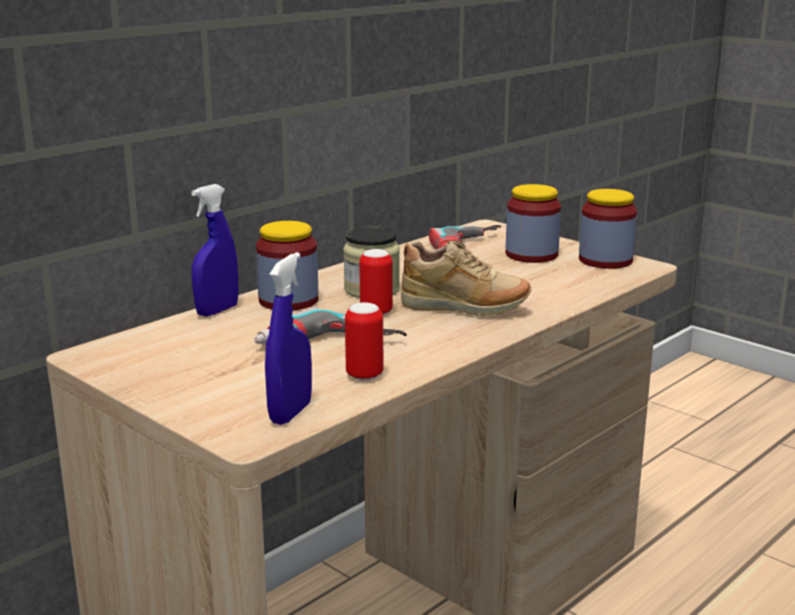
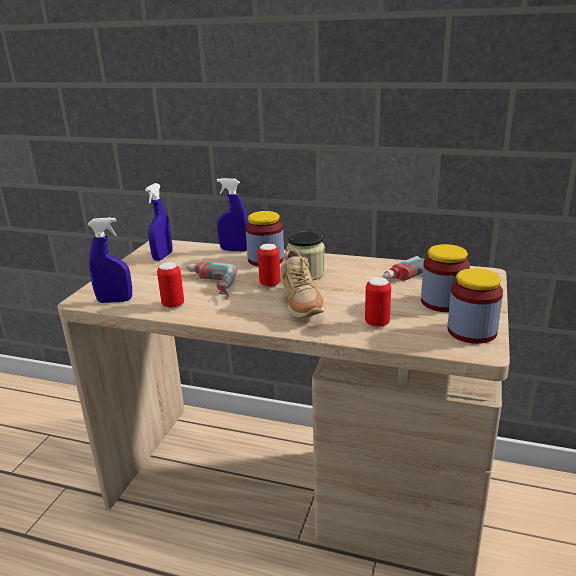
camera: 65 degrees right, 5 degrees up
none -> blue spray bottle [145,183,172,261]
none -> can [365,277,391,328]

